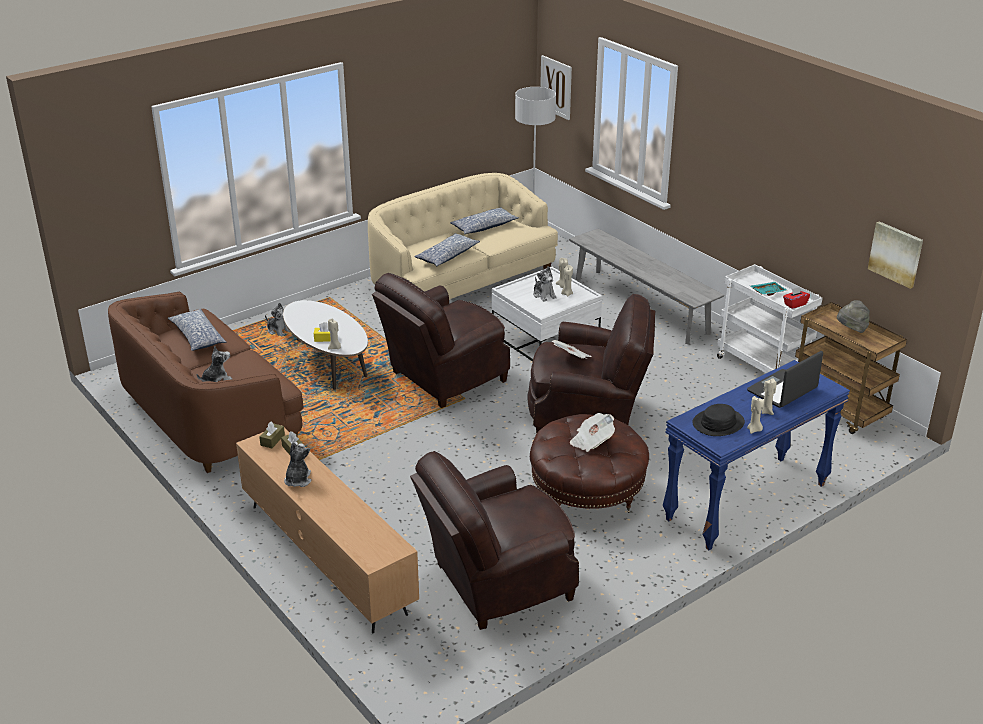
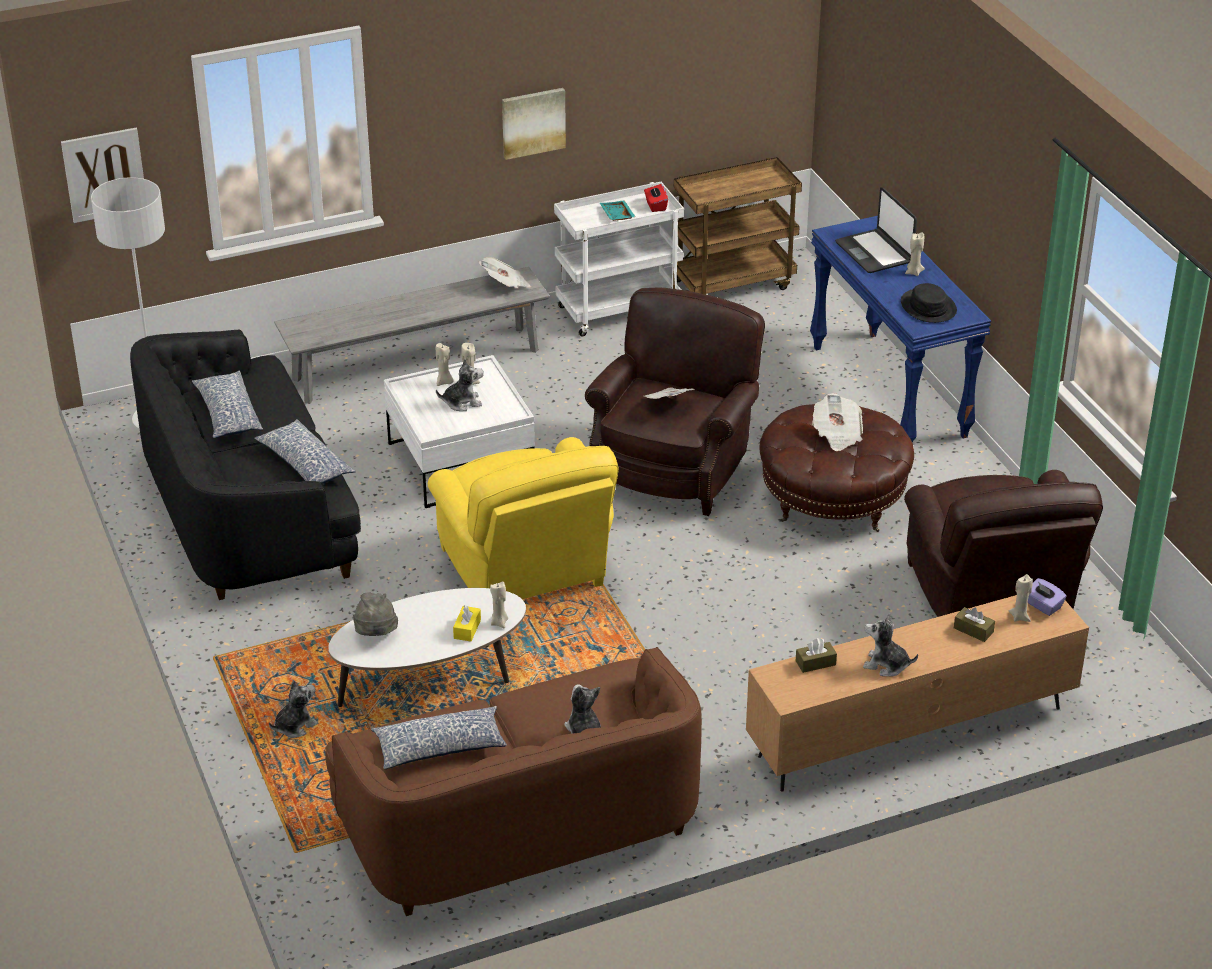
camera: 75 degrees left, 5 degrees up
brown tissue box [259,421,285,448] -> brown tissue box moved to [954,607,995,642]
beige sofa [368,173,558,300] -> black sofa [130,330,361,600]
brown armchair [372,273,510,408] -> yellow armchair [428,437,619,599]
beige candle [747,396,764,434] -> beige candle moved to [1009,574,1033,622]
grey hat [837,300,870,333] -> grey hat moved to [353,592,398,636]
picture [868,221,923,289] -> picture moved to [502,88,566,160]
none -> newspaper [479,257,531,288]
none -> purple tissue box [1028,578,1066,616]

